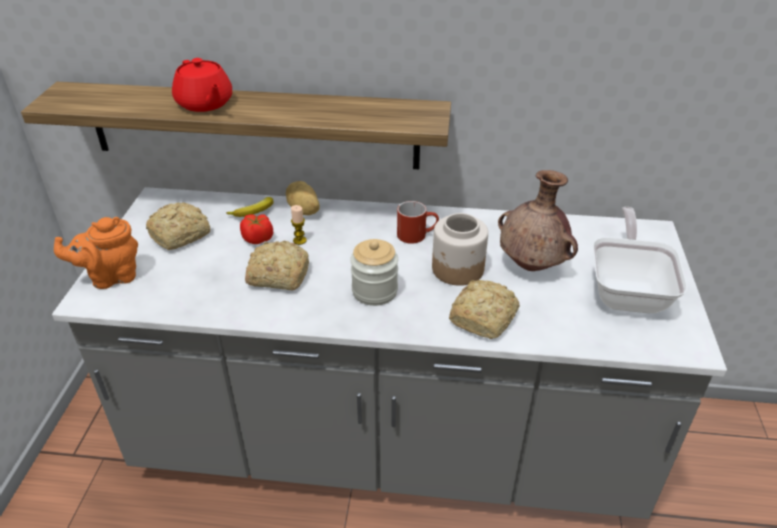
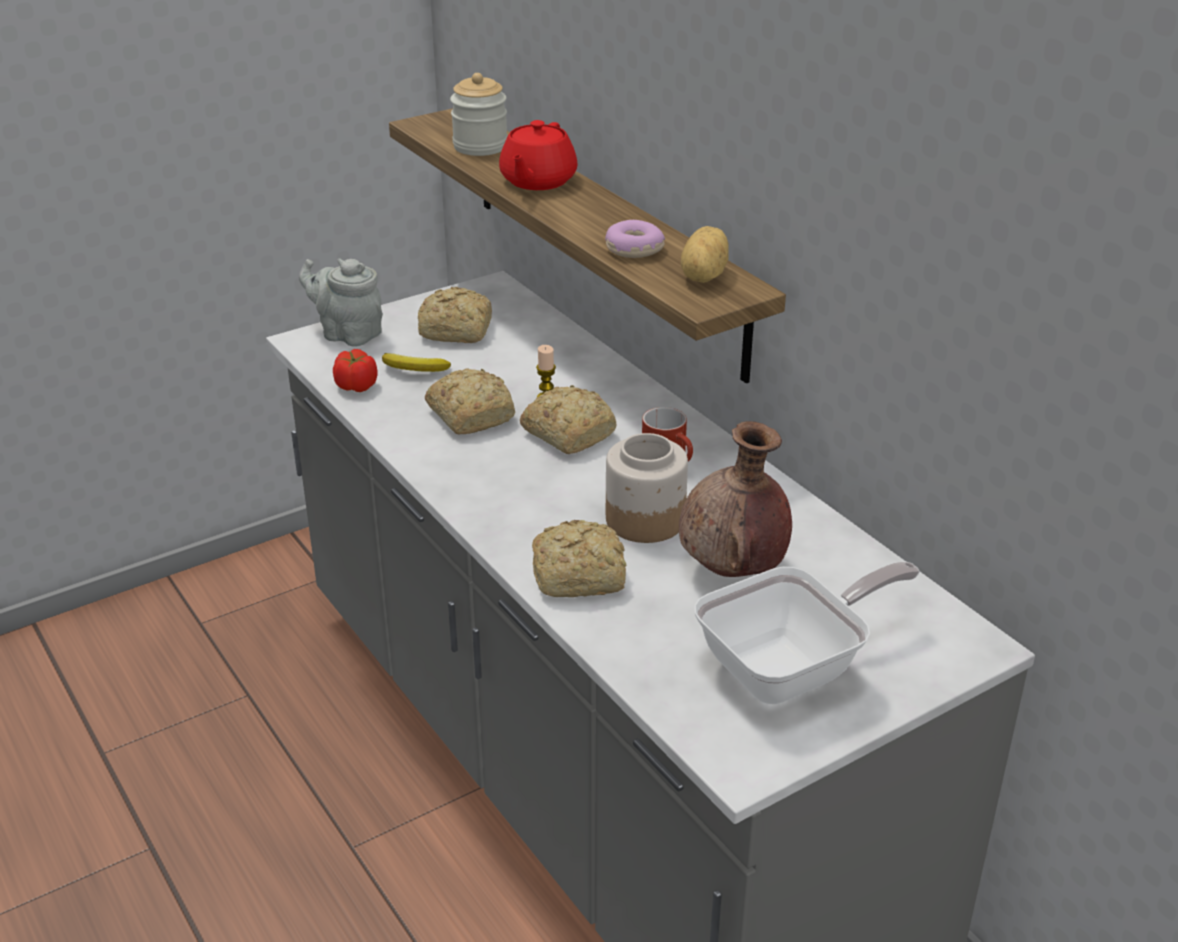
camera: 50 degrees right, 5 degrees down
orange teapot [54,217,138,289] -> grey teapot [299,258,383,347]
banana [226,197,273,217] -> banana moved to [382,353,451,372]
tomato [240,214,273,244] -> tomato moved to [333,349,377,392]
potato [286,181,320,215] -> potato moved to [681,226,729,283]
jar [350,239,398,306] -> jar moved to [450,73,508,156]
none -> bread [520,385,617,454]
none -> donut [605,220,665,258]

